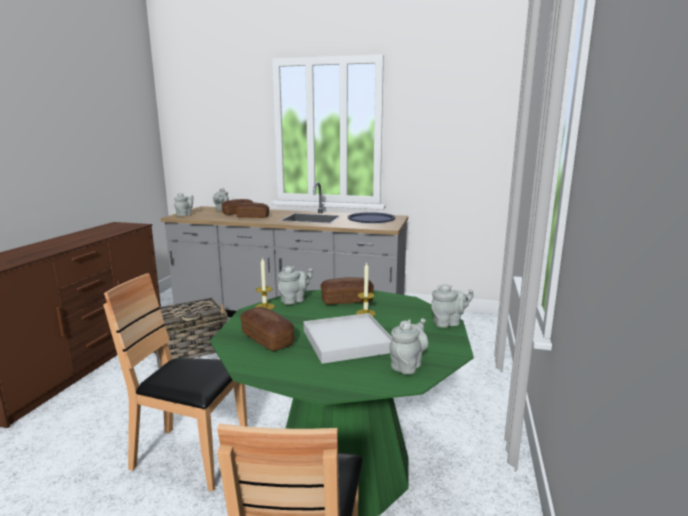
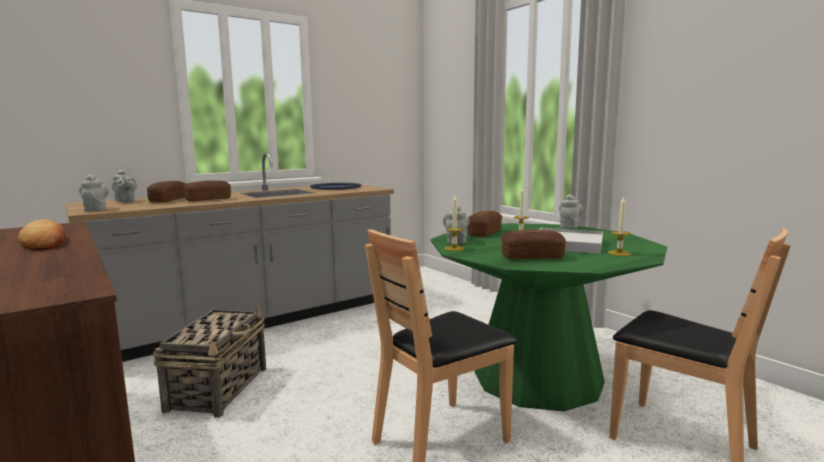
camera: 50 degrees left, 5 degrees down
grey teapot [390,318,428,375] -> none
none -> bread [18,219,66,250]
none -> candle [608,196,631,256]

